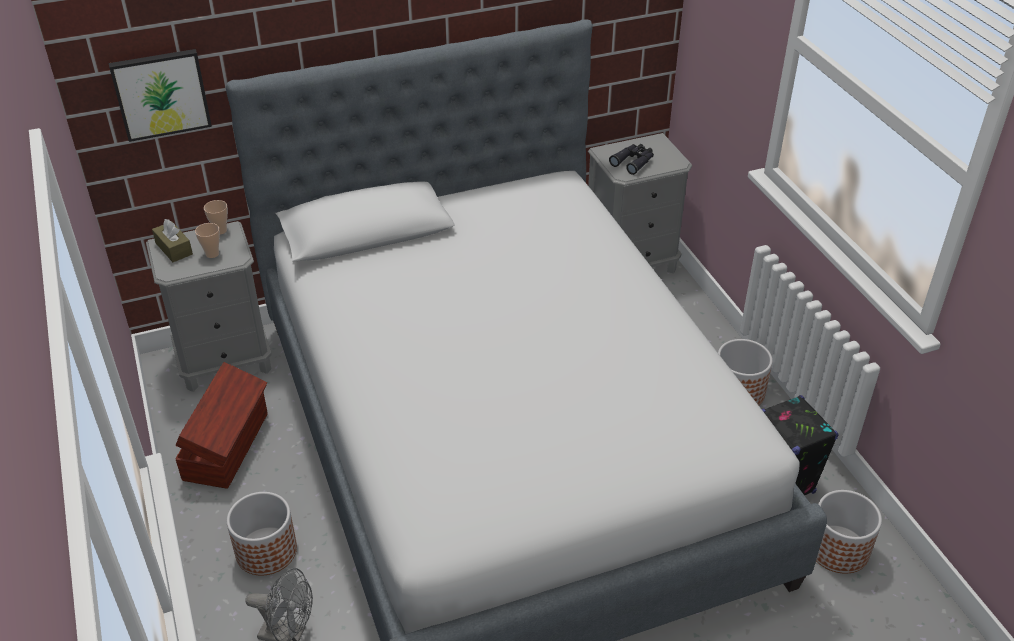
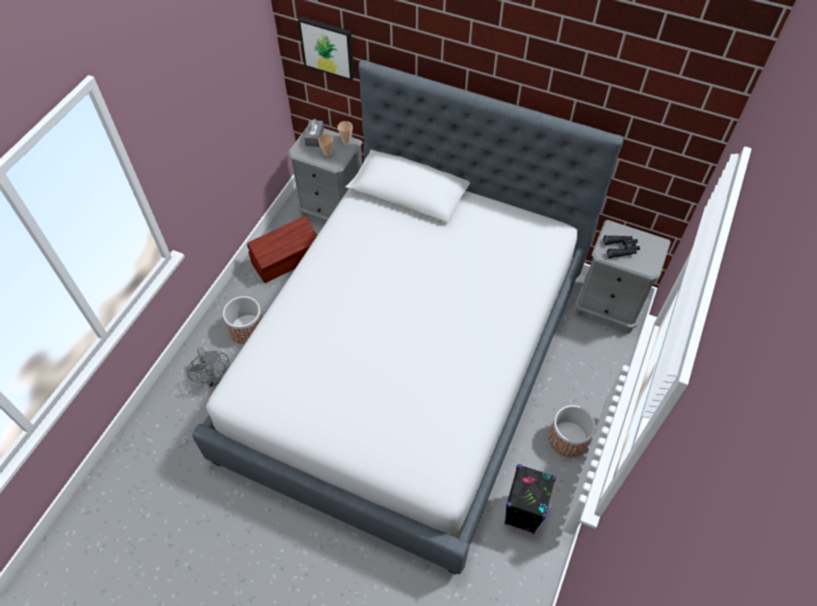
camera: 45 degrees right, 15 degrees up
brown tissue box [152,219,193,262] -> grey tissue box [304,119,324,147]
planter [816,490,882,574] -> none

